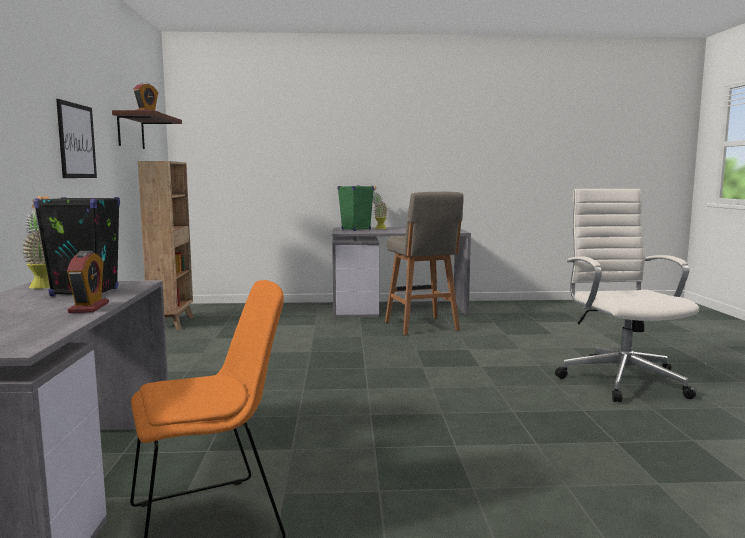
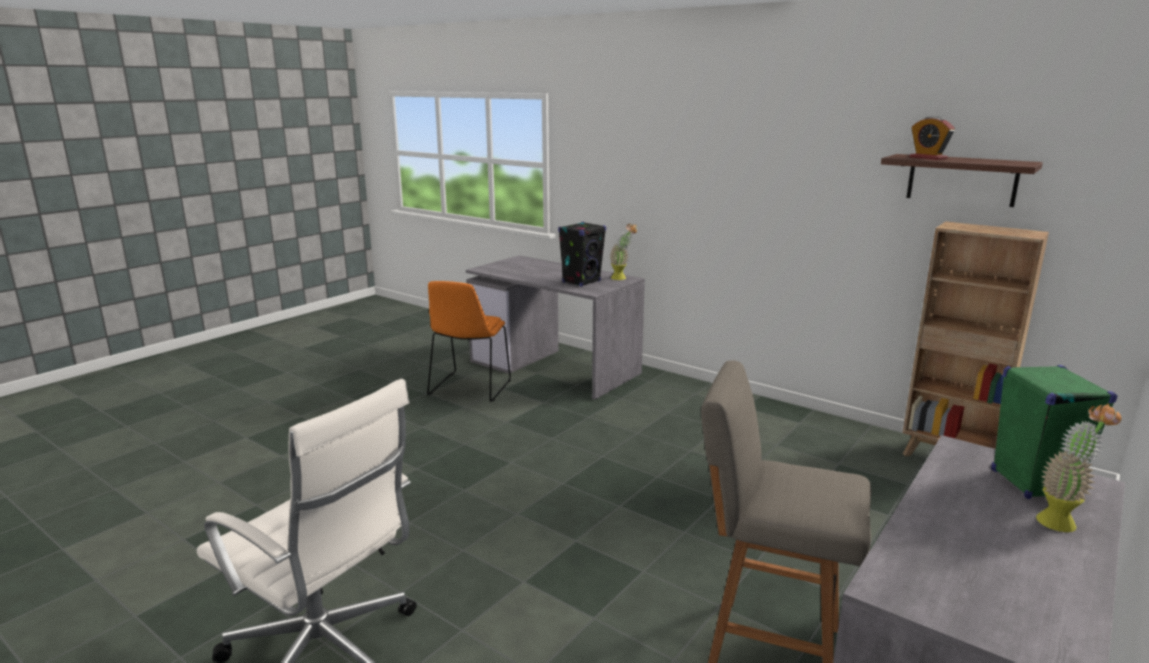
camera: 130 degrees right, 10 degrees up
picture [56,99,97,178] -> none
alarm clock [67,251,109,313] -> none

